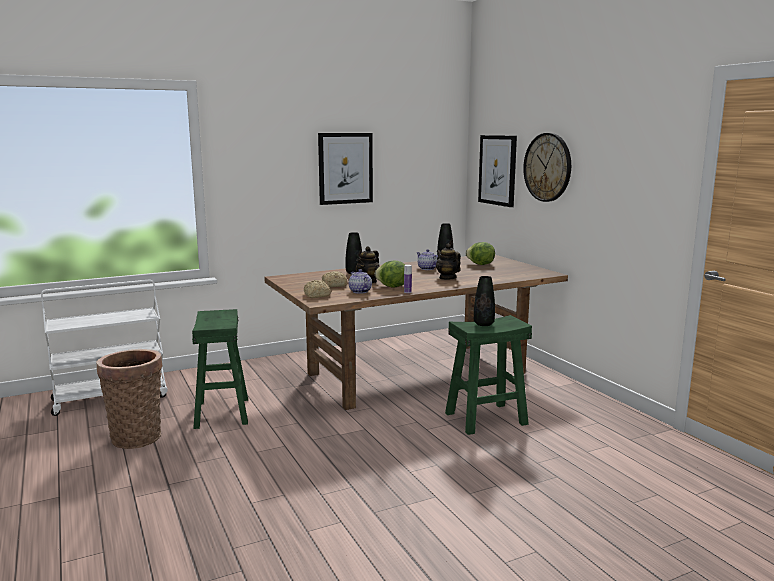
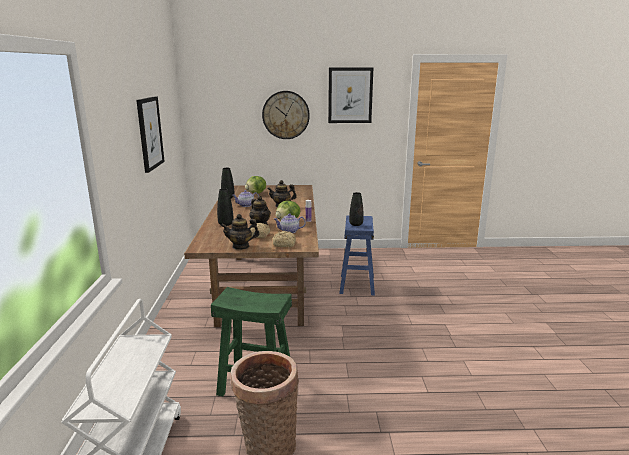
camera: 65 degrees left, 5 degrees up
green stool [445,315,532,435] -> blue stool [339,215,375,295]
picture [478,135,517,207] -> picture moved to [328,68,373,123]
none -> teapot [221,214,260,250]

